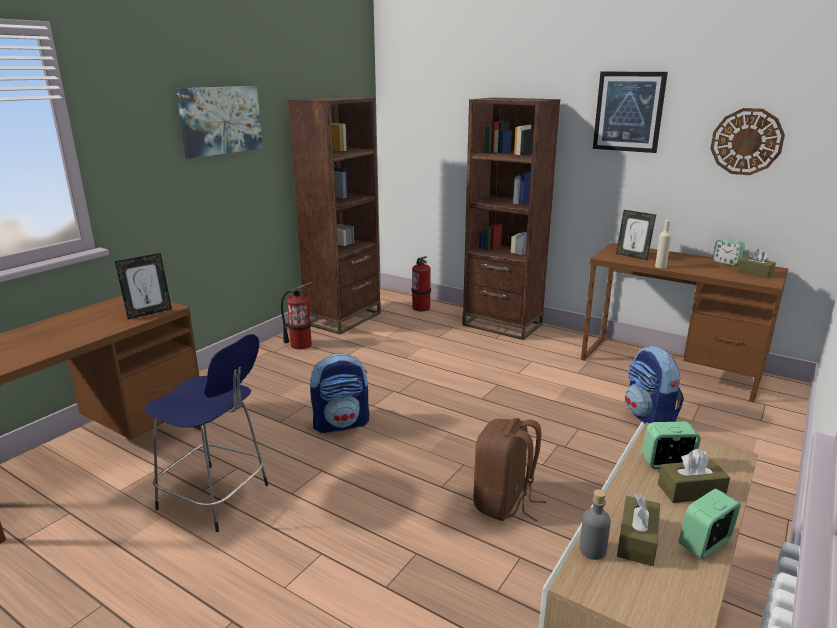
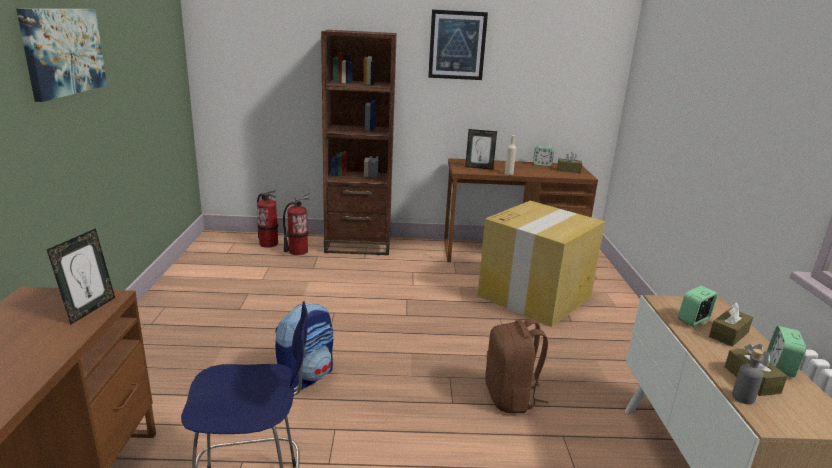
camera: 35 degrees left, 0 degrees up
fire extinguisher [281,282,313,349] -> fire extinguisher moved to [283,192,310,255]
brown bookcase [288,97,381,335] -> none
backpack [625,346,684,424] -> cardboard box [478,201,605,327]
wall clock [710,108,785,175] -> none

